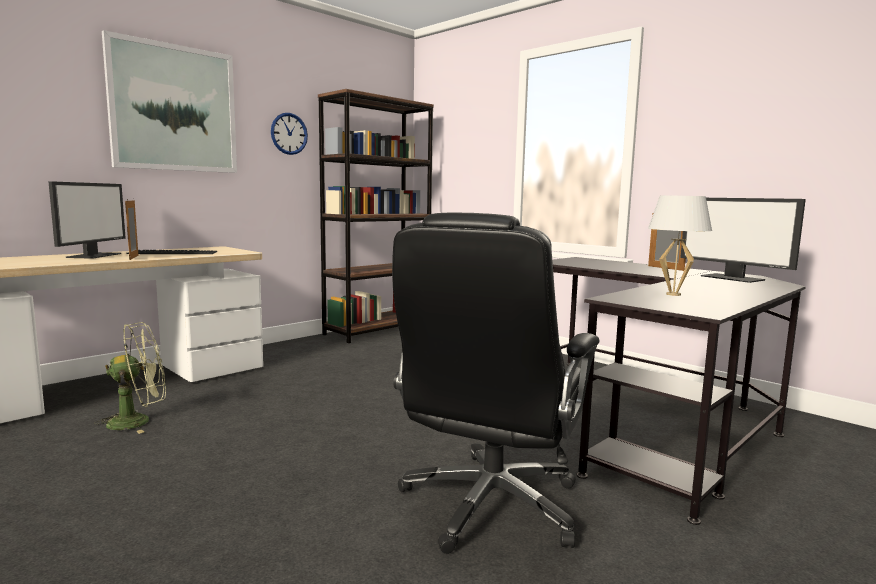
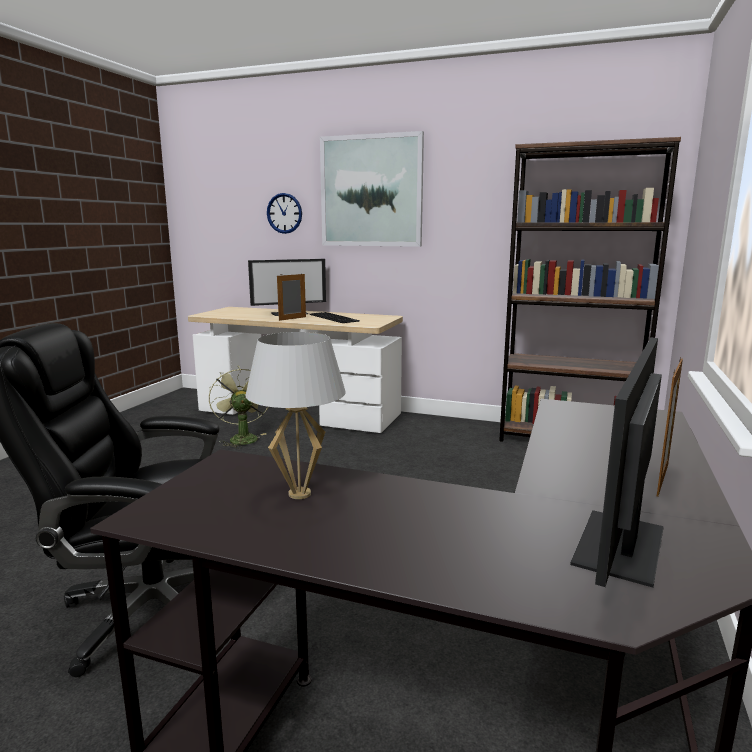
camera: 65 degrees right, 5 degrees up
green fan [94,322,166,434] -> green fan turned 150 degrees counterclockwise [209,365,268,449]
wall clock [271,113,308,155] -> wall clock moved to [267,193,302,234]

